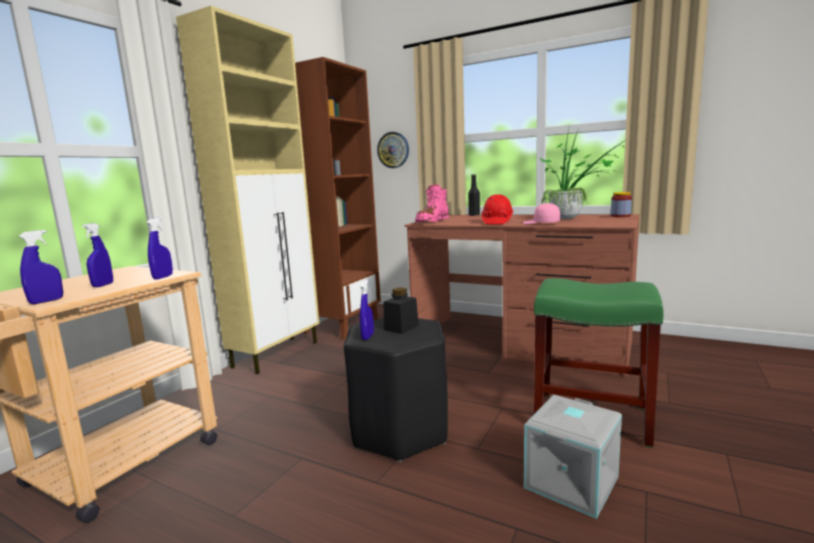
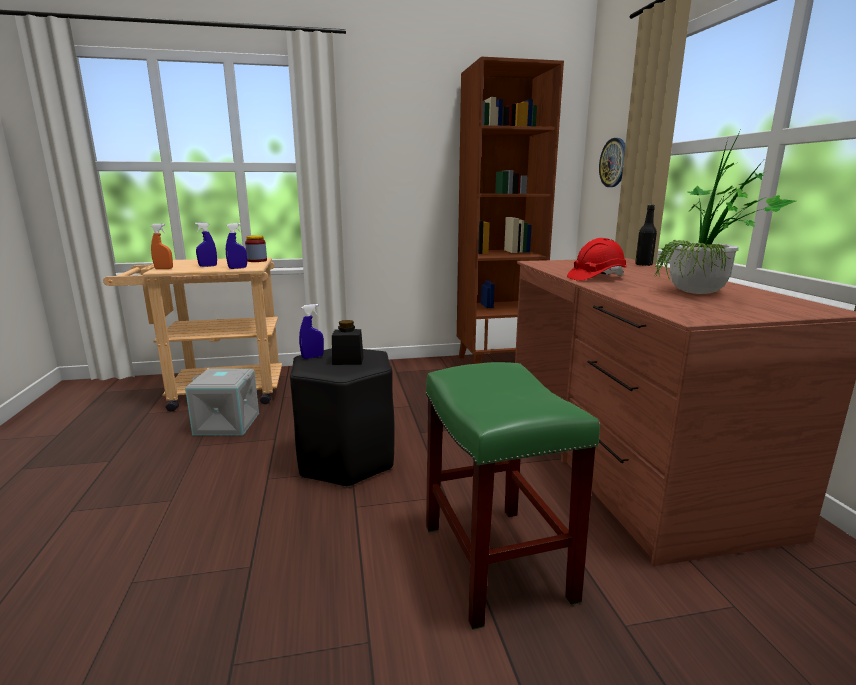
camera: 50 degrees right, 5 degrees up
blue spray bottle [19,230,63,304] -> orange spray bottle [151,224,173,269]
beige cabinet [176,6,320,374] -> none
pink boot [415,184,449,223] -> none
pink cap [523,203,560,225] -> none
grey storage box [524,395,622,519] -> grey storage box moved to [185,369,259,435]
jar [611,192,632,217] -> jar moved to [245,235,267,262]

